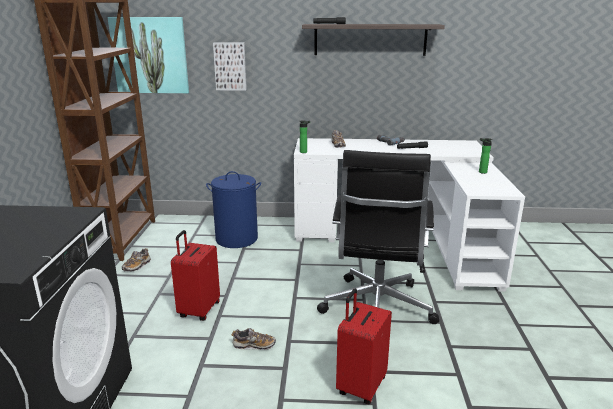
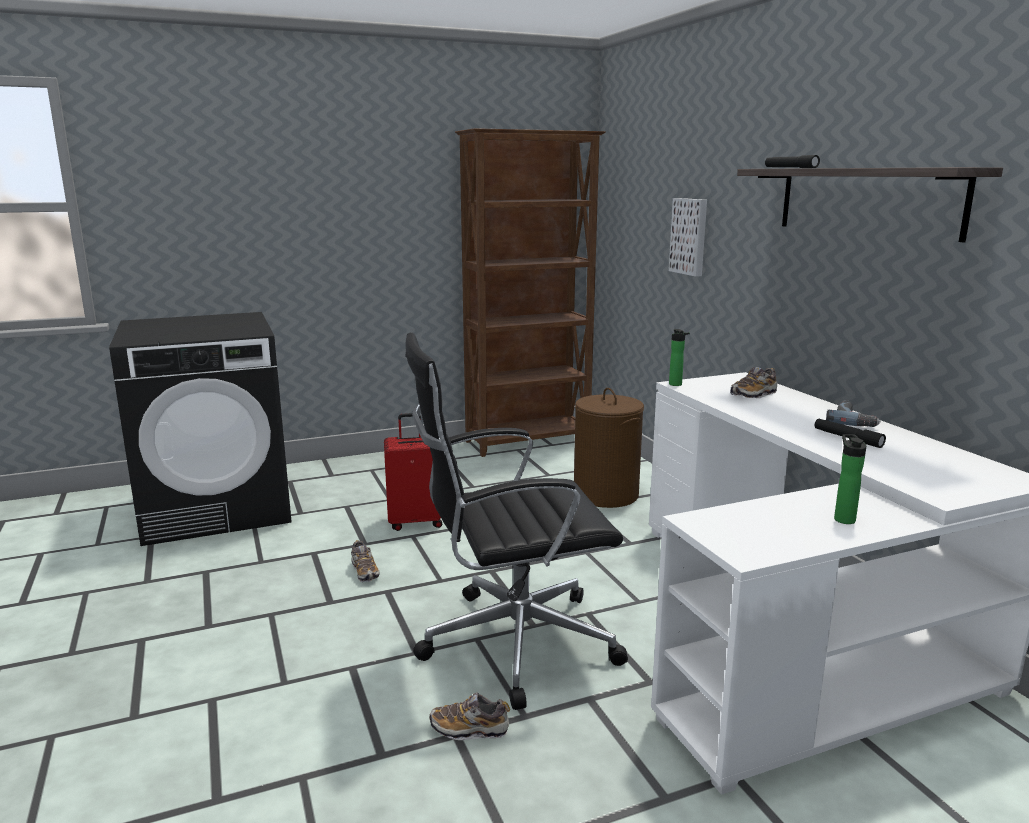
camera: 65 degrees right, 5 degrees down
picture [108,17,189,93] -> none
shoe [122,248,151,272] -> shoe moved to [429,693,510,740]
blue laundry basket [206,171,261,248] -> brown laundry basket [574,388,644,508]
red suitcase [336,289,392,404] -> none

